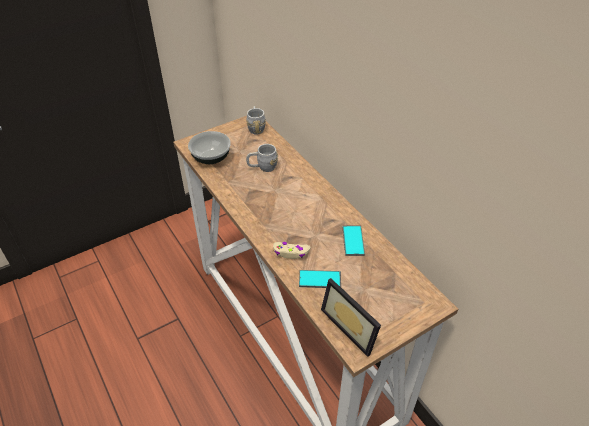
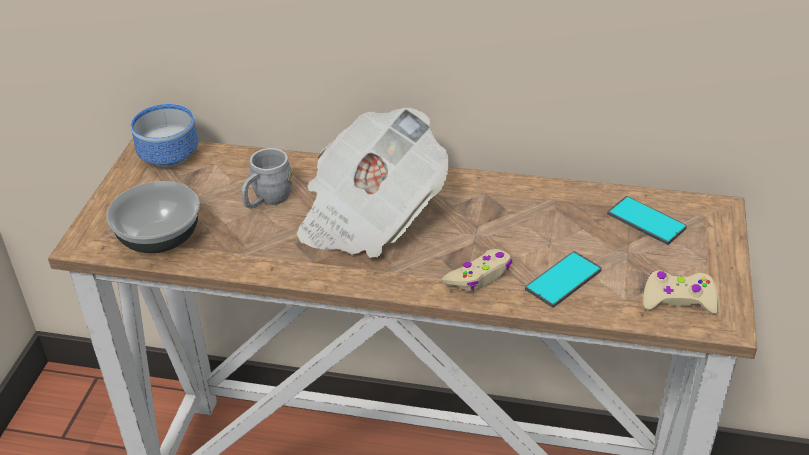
camera: 45 degrees left, 5 degrees down
grey mug [246,106,266,134] -> bowl [131,104,199,168]
picture frame [321,278,381,357] -> beige game controller [643,270,720,314]
phone [343,225,365,256] -> phone moved to [607,196,687,245]
none -> newspaper [297,108,449,258]

